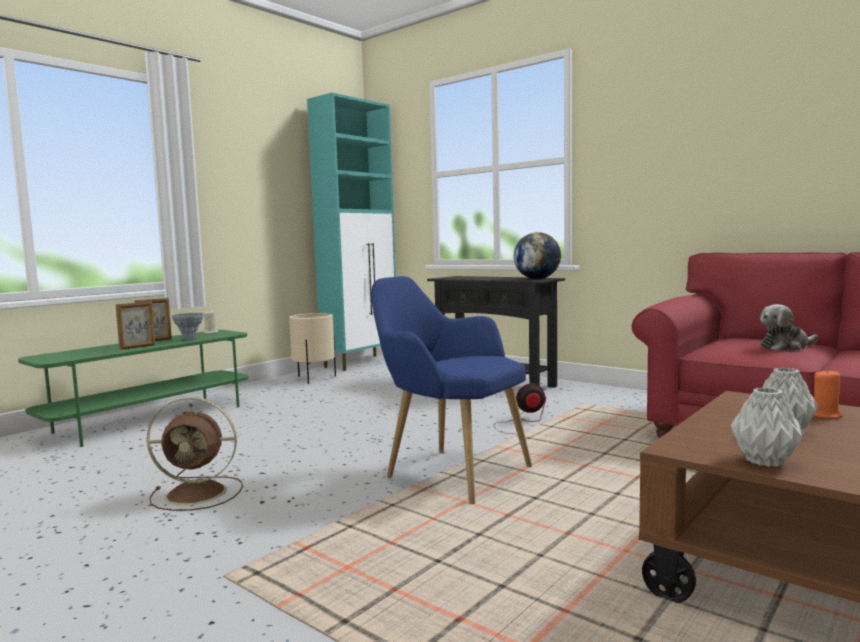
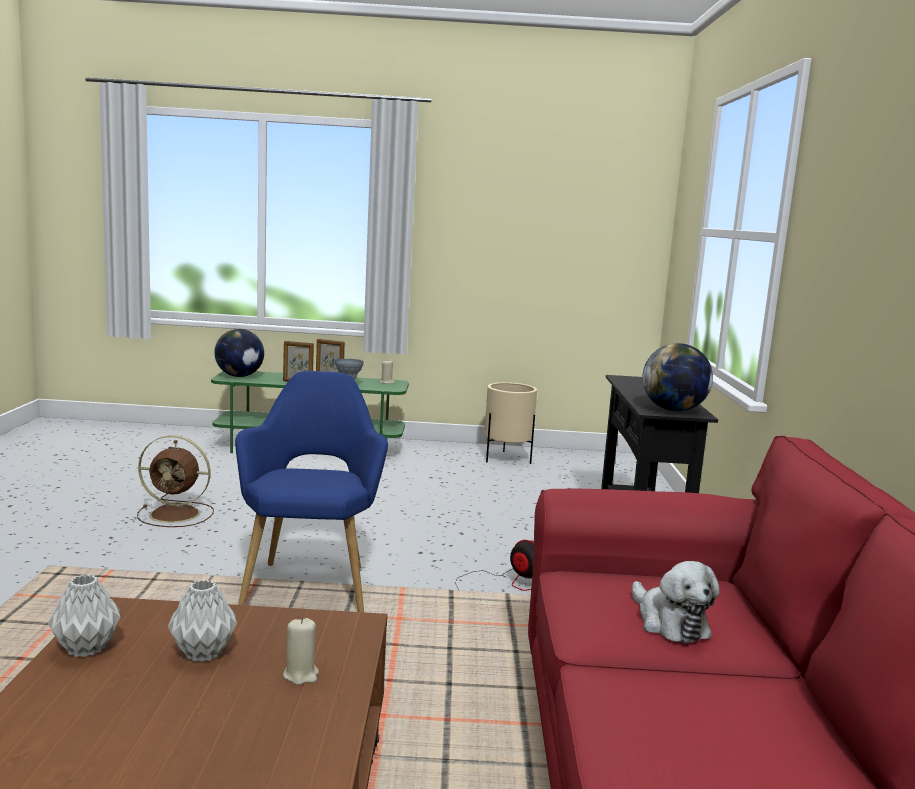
camera: 50 degrees right, 5 degrees up
brown fan [147,397,243,511] -> brown fan turned 45 degrees counterclockwise [137,435,214,527]
turquoise cabinet [307,93,396,371] -> none
plush toy [760,304,818,351] -> plush toy turned 150 degrees counterclockwise [632,561,720,643]
orange candle [814,369,843,418] -> beige candle [283,618,319,685]
none -> globe [214,329,264,377]

